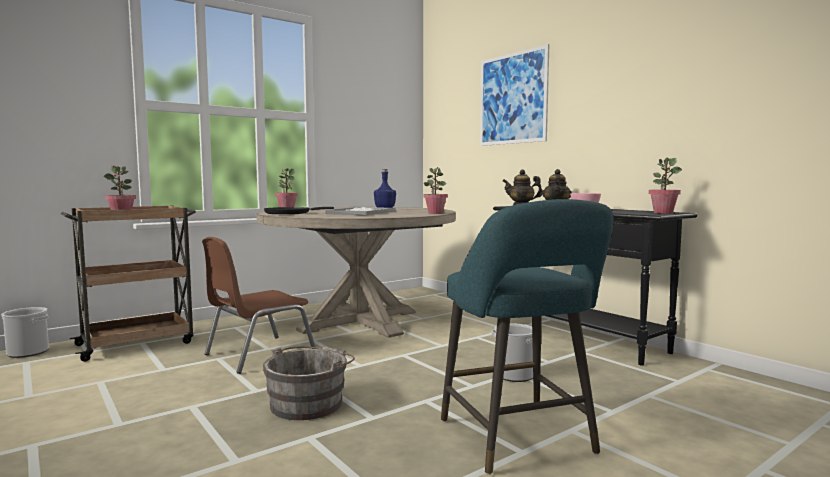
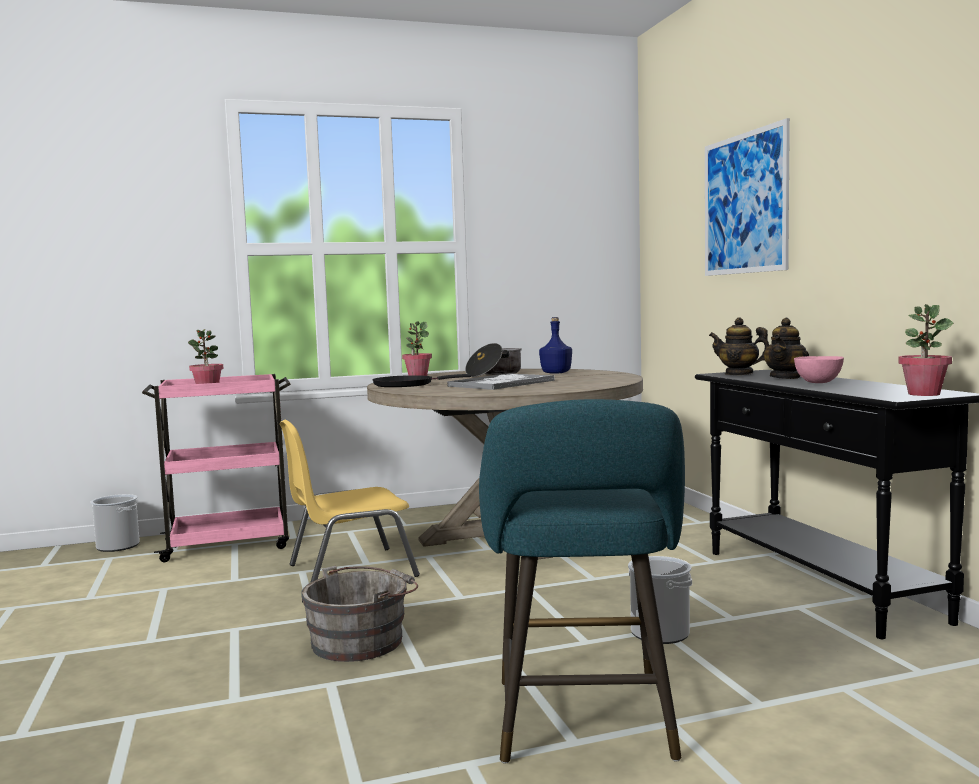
camera: 20 degrees right, 0 degrees up
brown cart [61,205,196,362] -> pink cart [142,374,291,562]
brown chair [202,237,316,374] -> yellow chair [280,420,420,583]
potted plant [424,167,448,214] -> none
none -> cooking pot [465,343,522,377]

